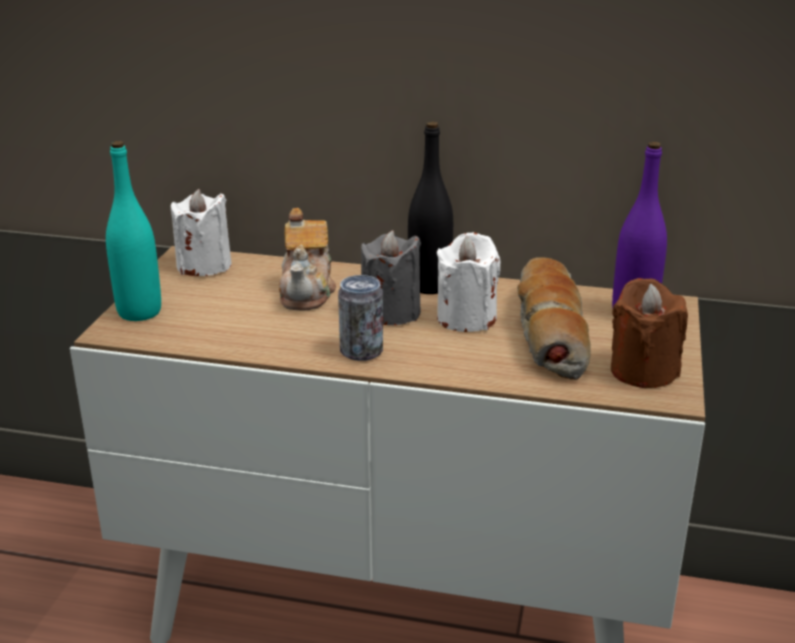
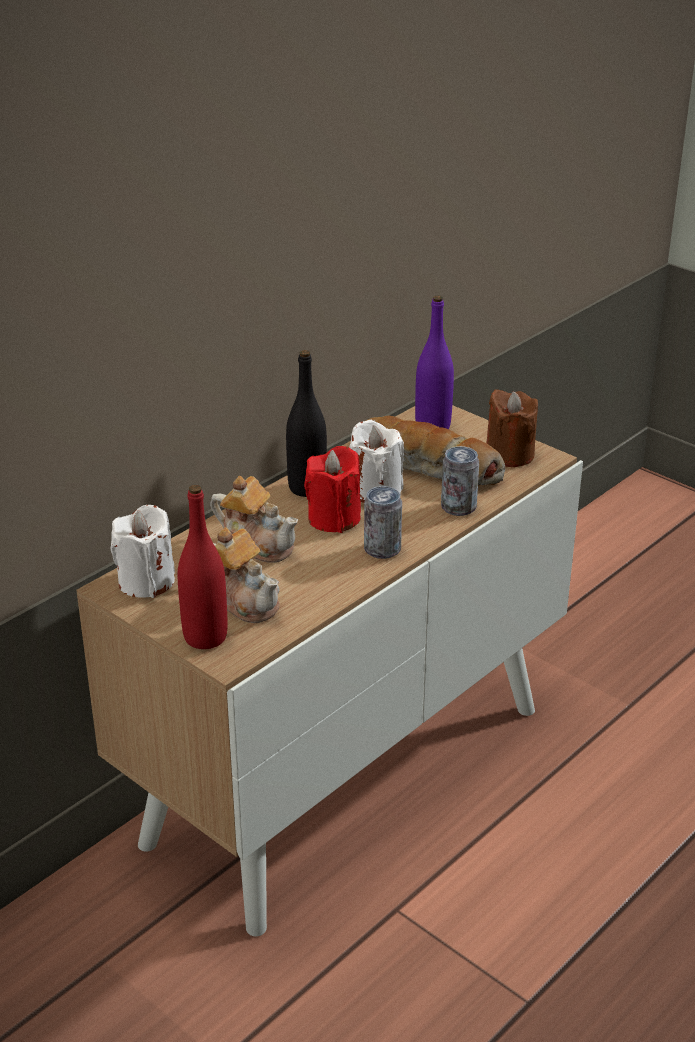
camera: 60 degrees left, 5 degrees up
turquoise bottle [106,141,161,321] -> red bottle [178,485,227,649]
grey candle [361,230,421,325] -> red candle [304,446,361,533]
none -> teapot [213,527,280,623]
none -> can [441,446,479,516]

